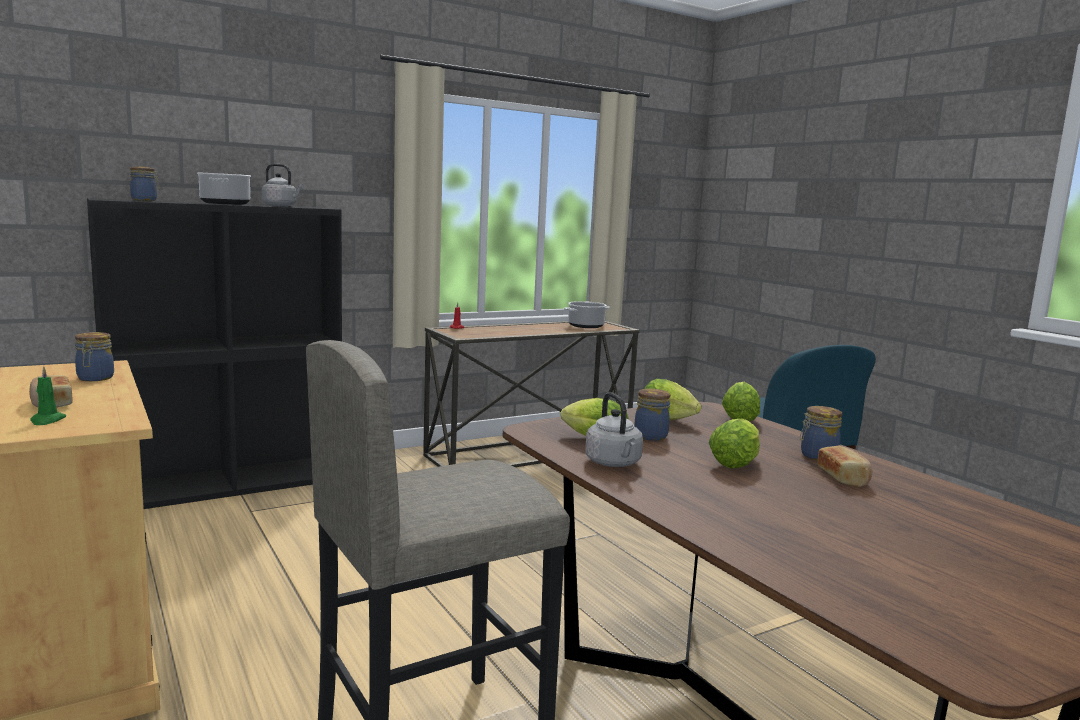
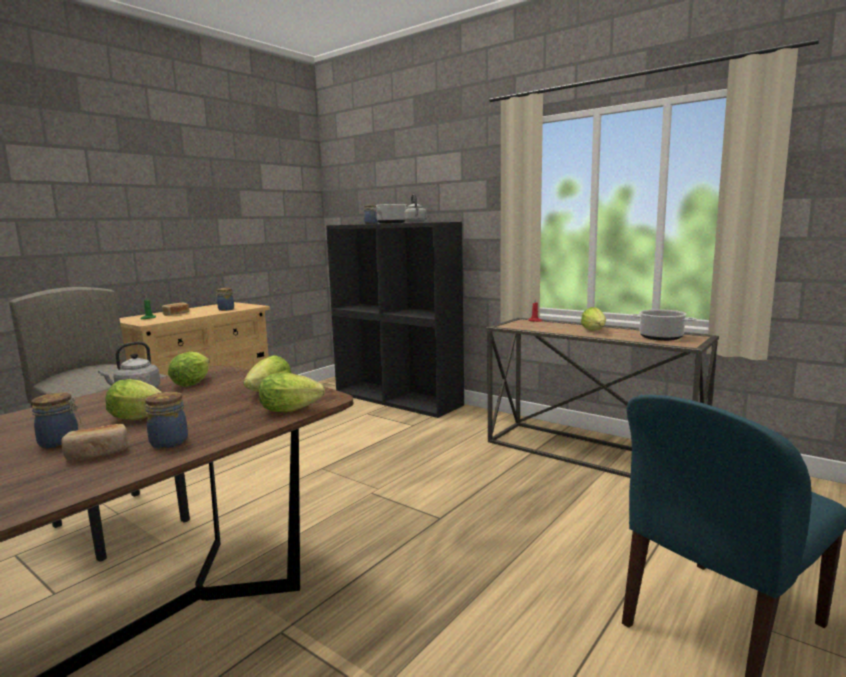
camera: 70 degrees right, 0 degrees up
jar [634,389,670,441] -> jar moved to [31,393,81,449]
none -> lettuce [581,307,606,331]

